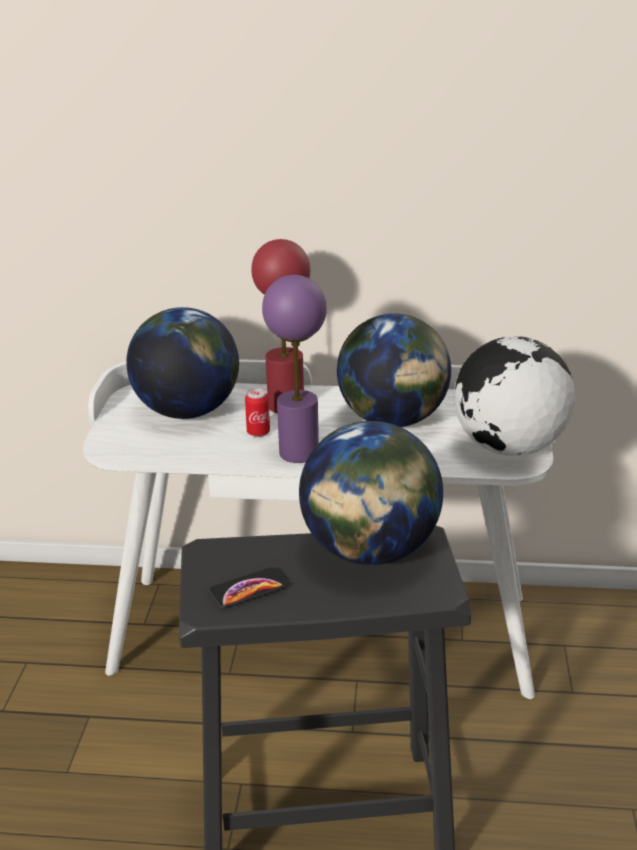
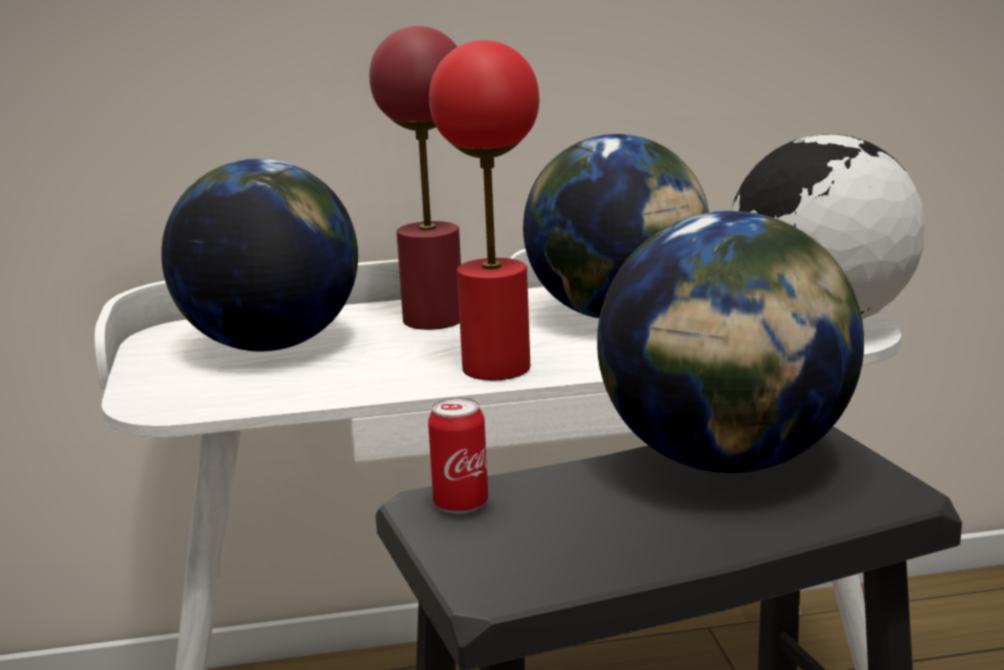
camera: 15 degrees left, 10 degrees down
phone [209,567,287,609] -> none
can [245,389,270,437] -> can moved to [428,397,488,514]
purple table lamp [262,275,327,463] -> red table lamp [429,40,539,380]

